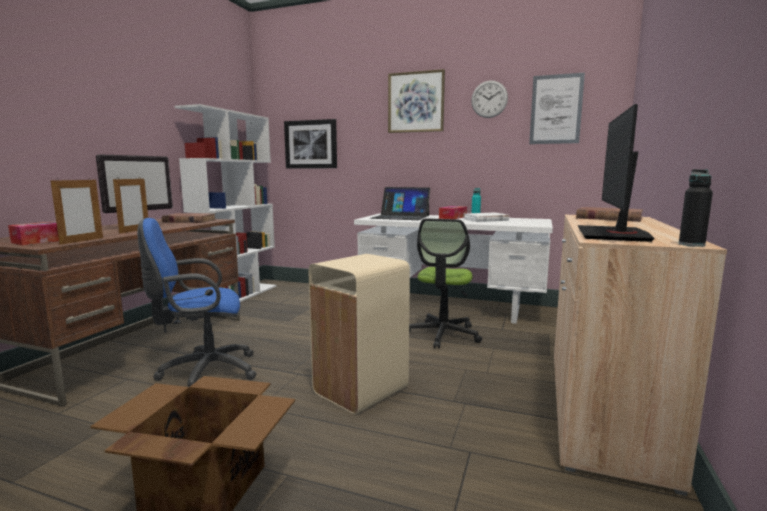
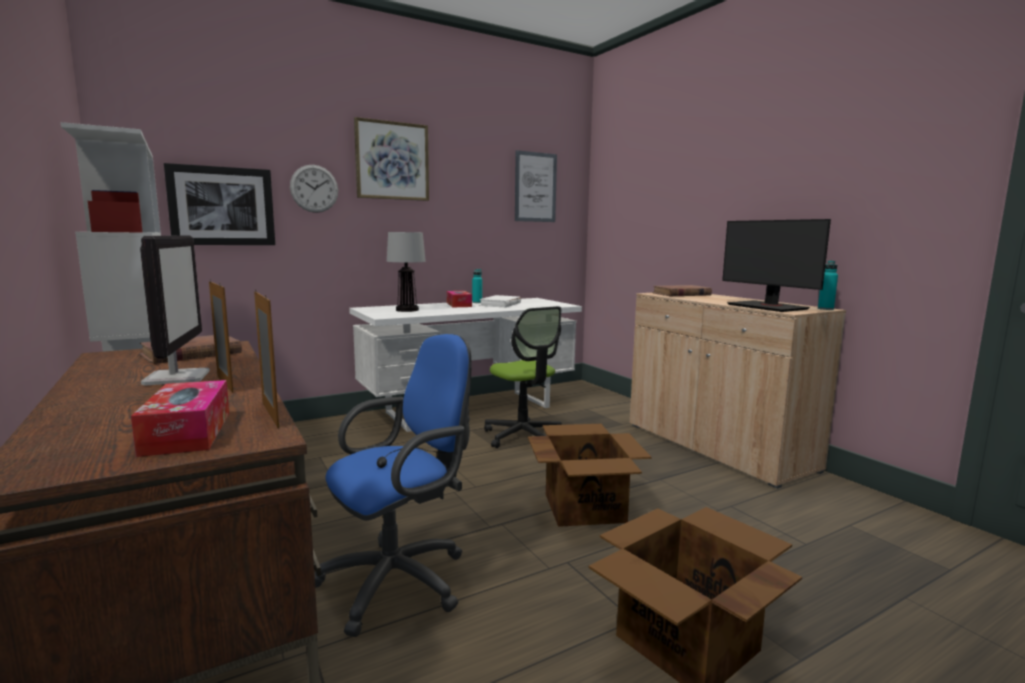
camera: 50 degrees left, 0 degrees up
blue office chair [137,218,256,387] -> blue office chair turned 150 degrees counterclockwise [314,334,471,637]
beige trash can [309,254,410,414] -> cardboard box [528,424,651,527]
laptop [371,187,430,220] -> table lamp [387,232,426,312]
wall clock [471,80,508,118] -> wall clock moved to [290,165,338,213]
black bottle [679,169,713,247] -> turquoise bottle [818,261,838,310]

